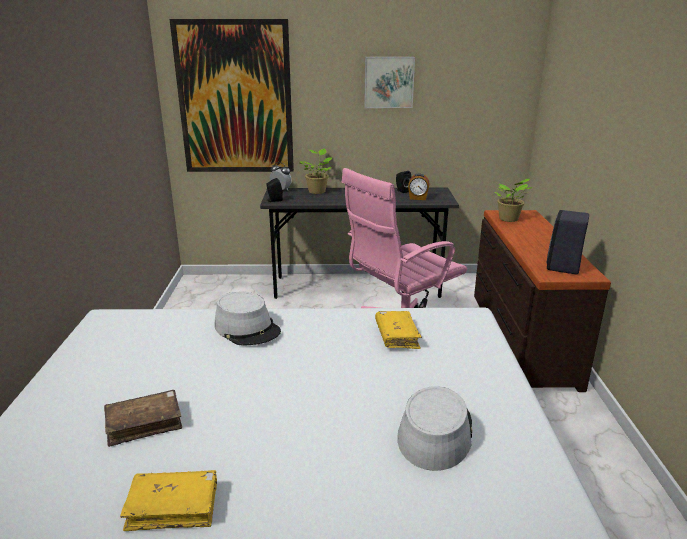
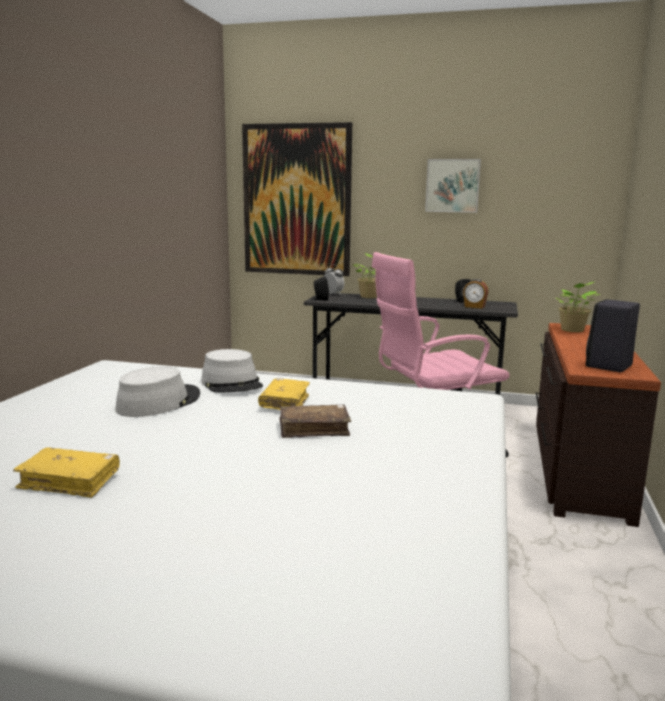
camera: 15 degrees right, 10 degrees down
brown book [104,390,182,447] -> brown book moved to [280,405,351,438]
yellow book [375,311,422,349] -> yellow book moved to [258,378,310,410]
grey hat [398,386,472,471] -> grey hat moved to [115,366,200,417]

